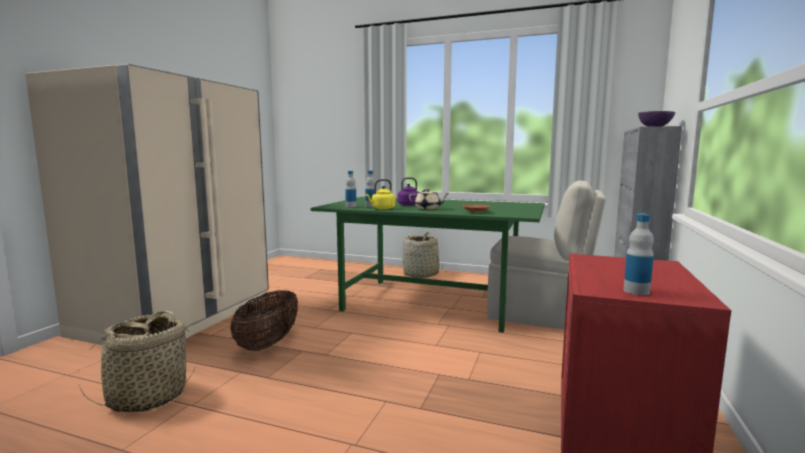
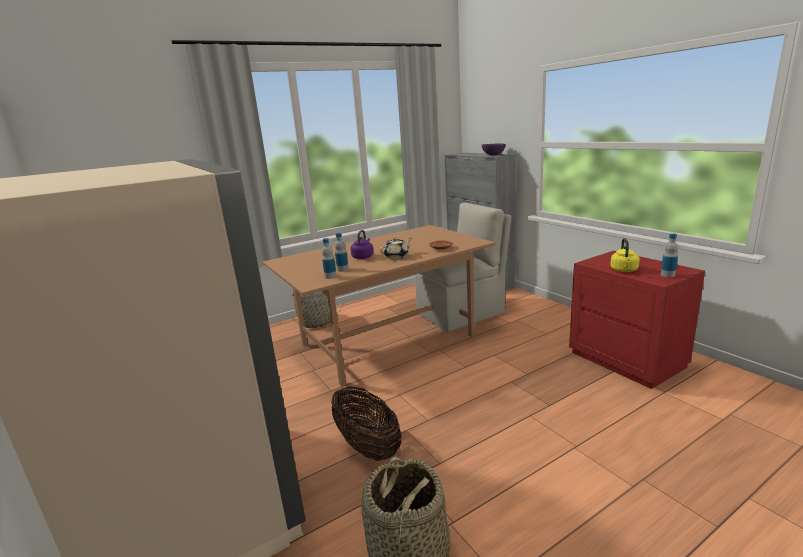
camera: 50 degrees left, 10 degrees up
green dining table [310,197,545,333] -> brown dining table [263,225,495,387]
yellow kettle [365,179,395,210] -> yellow kettle moved to [610,238,640,272]

